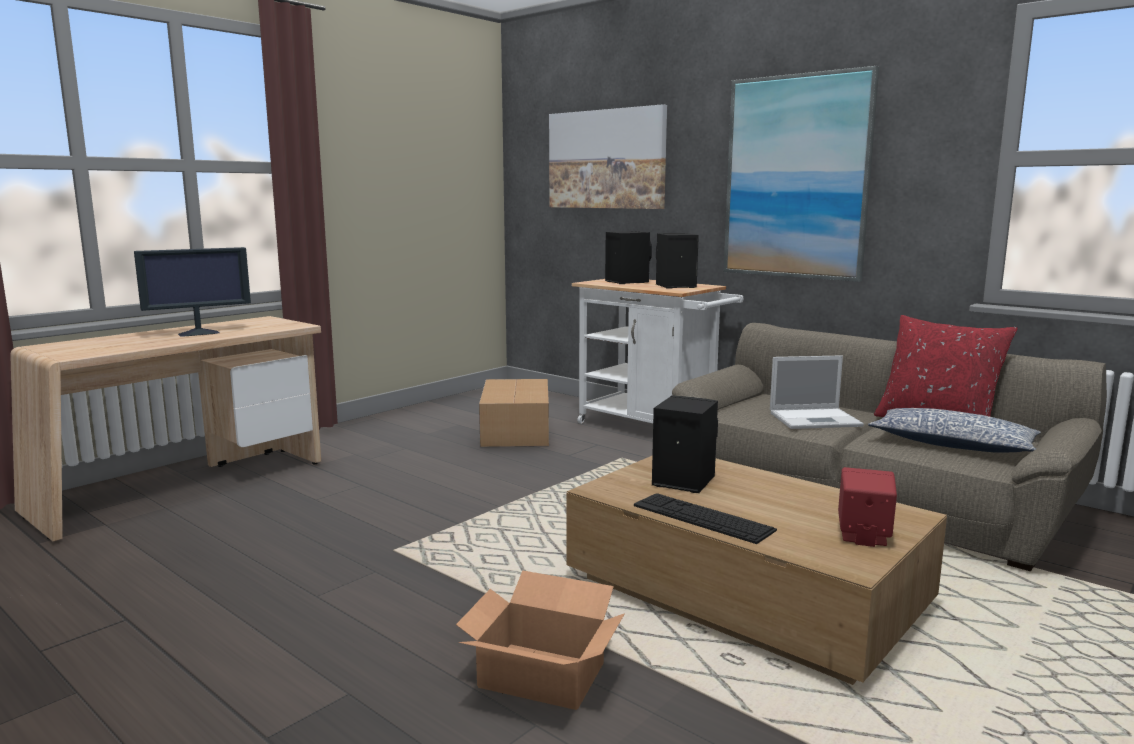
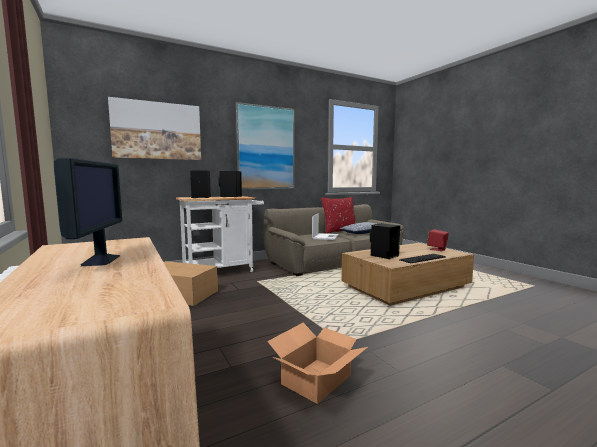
camera: 70 degrees left, 5 degrees down
cardboard box [456,570,625,710] -> cardboard box moved to [267,322,368,404]

